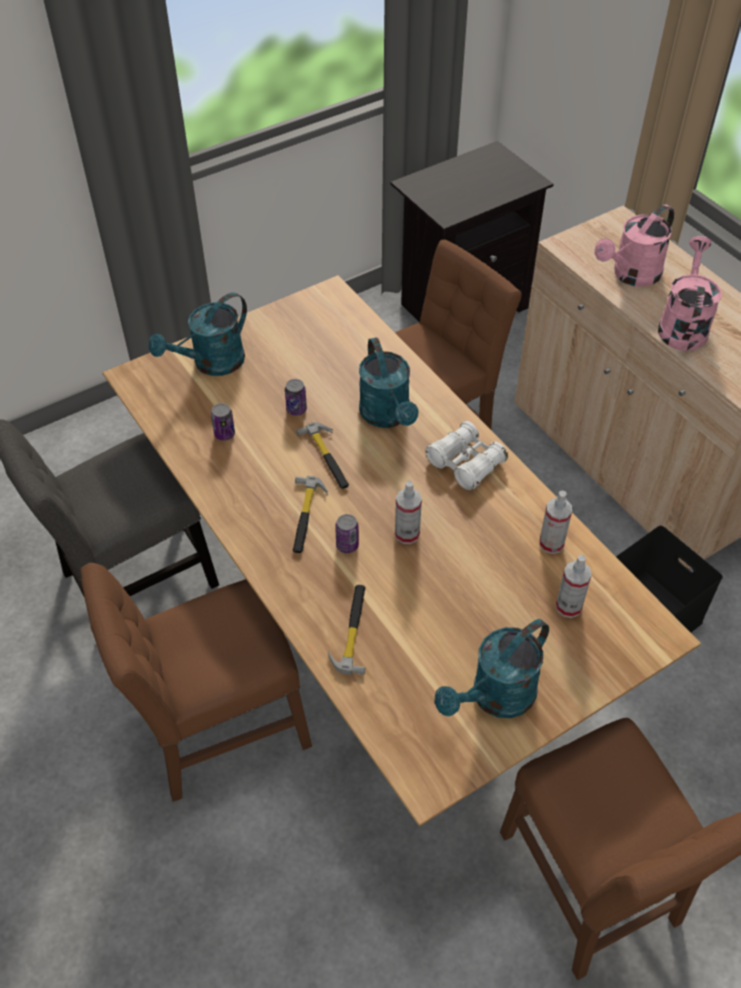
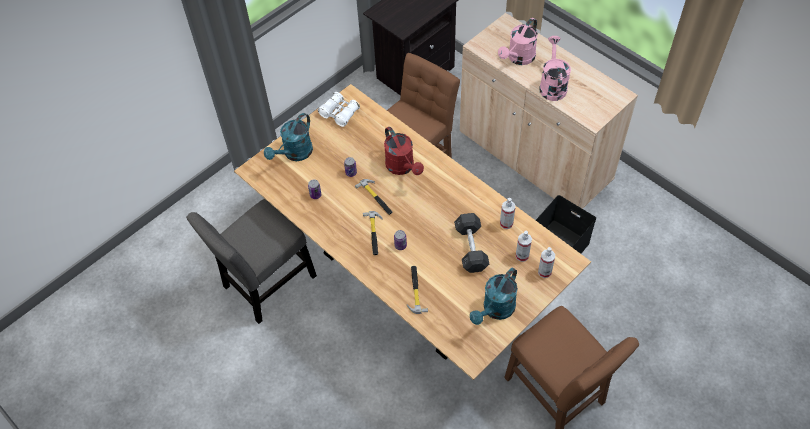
camera: 10 degrees left, 5 degrees up
brown chair [80,563,312,802] -> none
turquoise watering can [359,337,419,428] -> red watering can [384,127,424,175]
spray bottle [395,481,422,544] -> spray bottle moved to [538,247,555,278]
white binoculars [426,421,508,490] -> white binoculars moved to [318,92,360,127]
none -> grey dumbbell [454,213,489,273]

